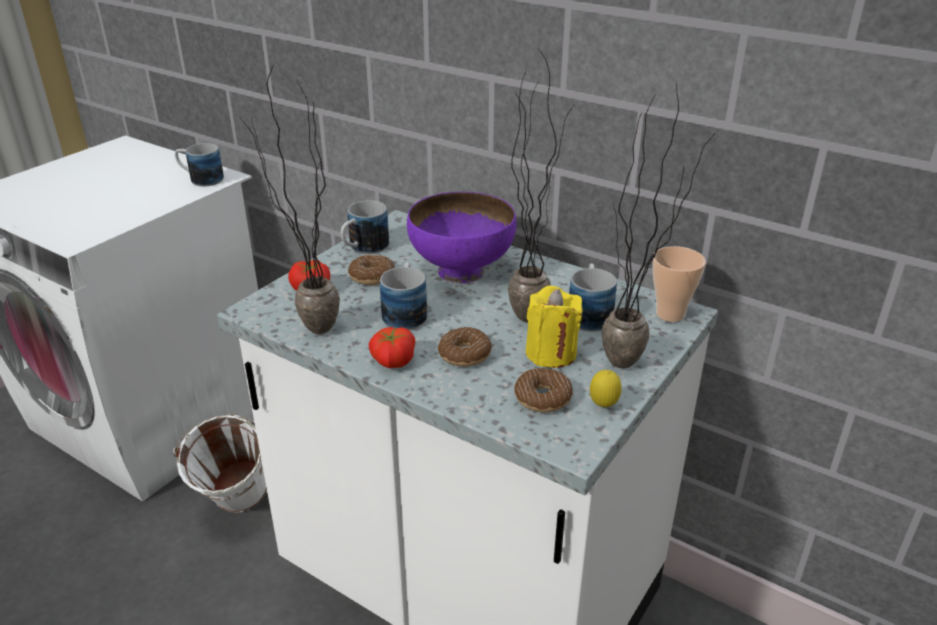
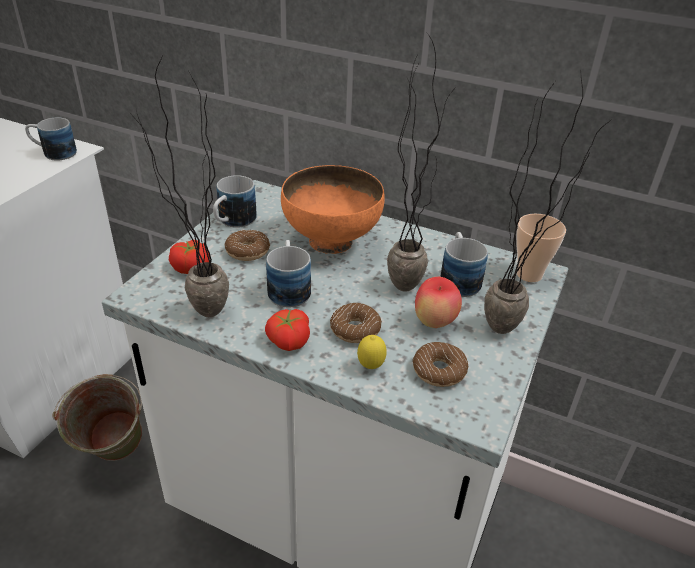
camera: 10 degrees left, 5 degrees up
white bucket [173,415,267,513] -> green bucket [53,374,142,461]
purple bowl [407,192,516,283] -> orange bowl [281,165,385,254]
yellow candle [526,286,583,368] -> apple [415,277,462,328]
lemon [590,370,621,407] -> lemon moved to [357,335,387,369]

